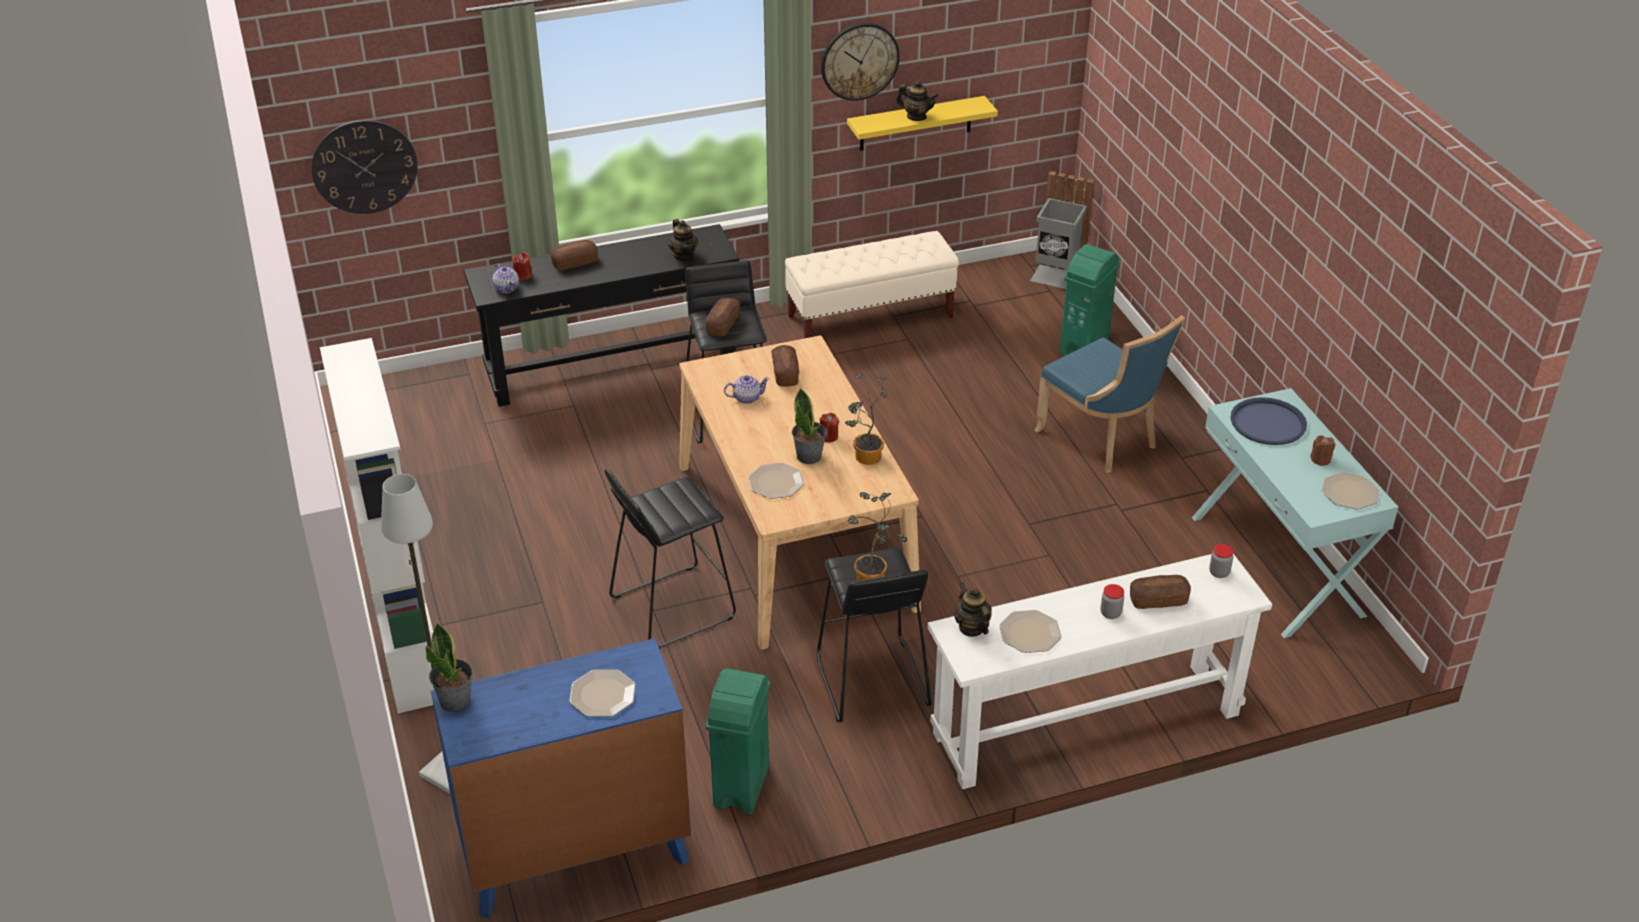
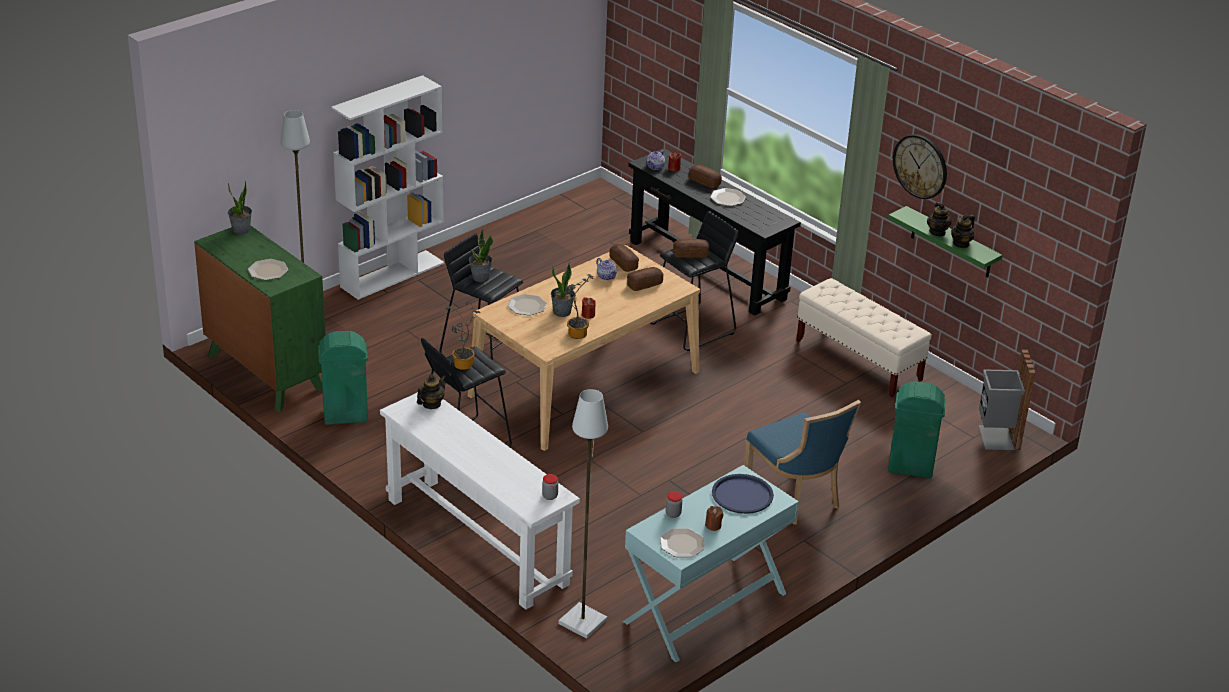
camera: 65 degrees right, 5 degrees down
wall clock [311,120,418,214] -> none
blue dresser [431,638,691,918] -> green dresser [194,225,326,412]
teapot [669,219,698,261] -> teapot moved to [951,215,975,248]
yellow shelf [847,96,998,151] -> green shelf [888,206,1003,278]
plate [999,610,1062,653] -> plate moved to [710,188,746,206]
blue chair [1034,315,1185,473] -> blue chair turned 60 degrees counterclockwise [744,400,861,525]
jar [1101,584,1124,619] -> jar moved to [666,492,682,518]
bread [1130,575,1191,609] -> bread moved to [610,244,639,272]
none -> potted plant [469,229,493,282]
none -> grey floor lamp [558,389,608,639]

